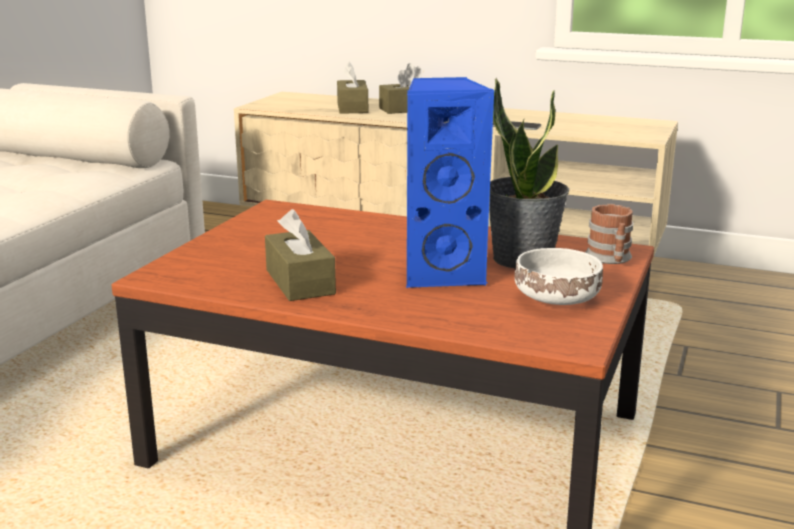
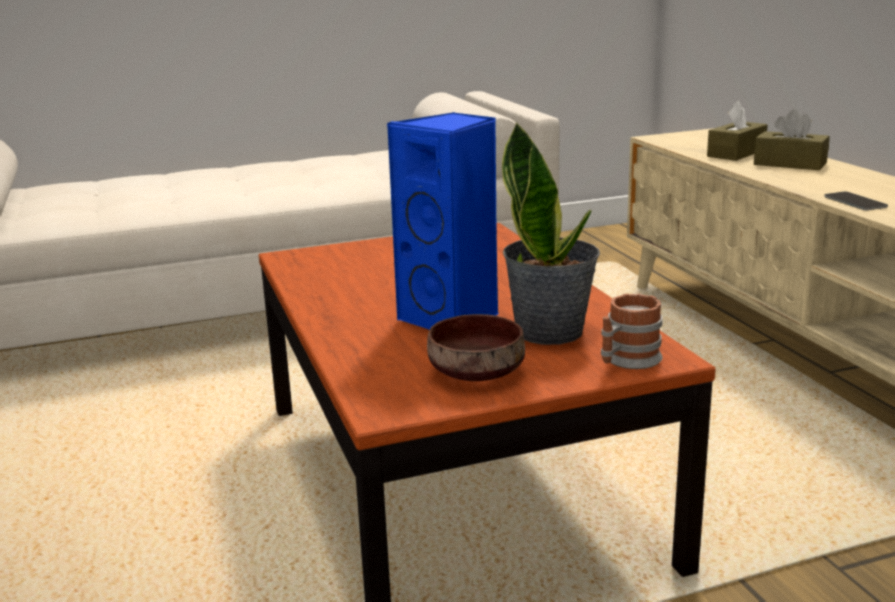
camera: 50 degrees right, 0 degrees up
brown tissue box [265,209,336,301] -> none
white bowl [514,248,603,305] -> brown bowl [427,314,525,381]

